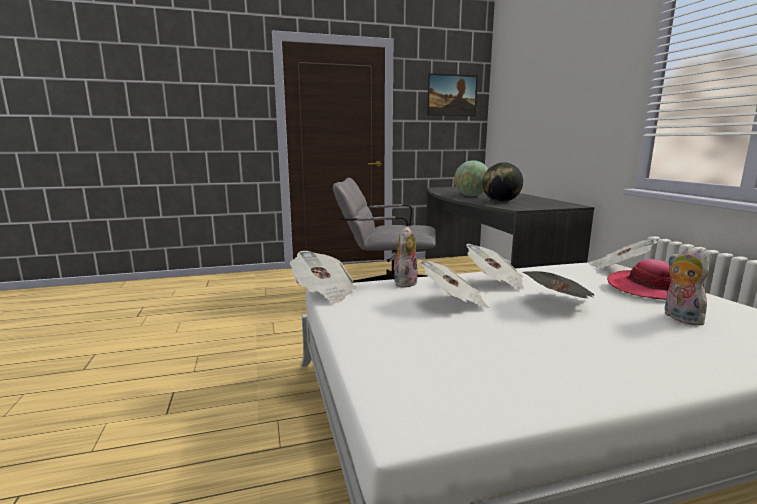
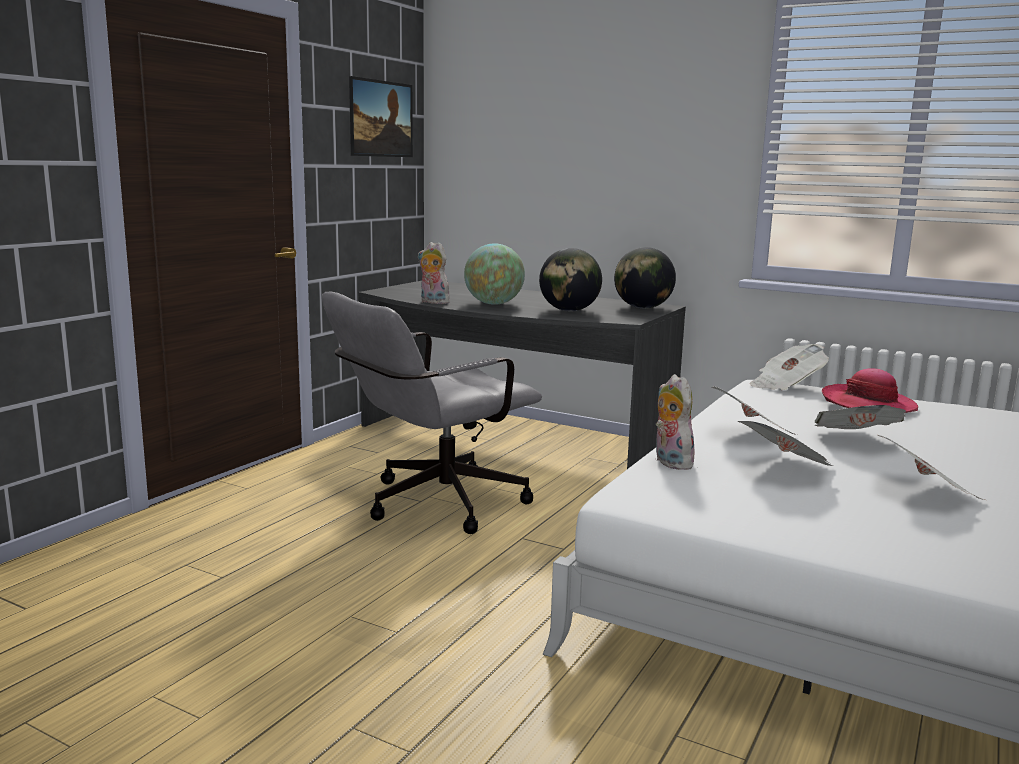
camera: 45 degrees left, 0 degrees up
newspaper [290,251,357,303] -> newspaper moved to [878,435,985,500]
plush toy [664,246,709,325] -> plush toy moved to [418,242,450,304]
none -> globe [614,247,676,309]

